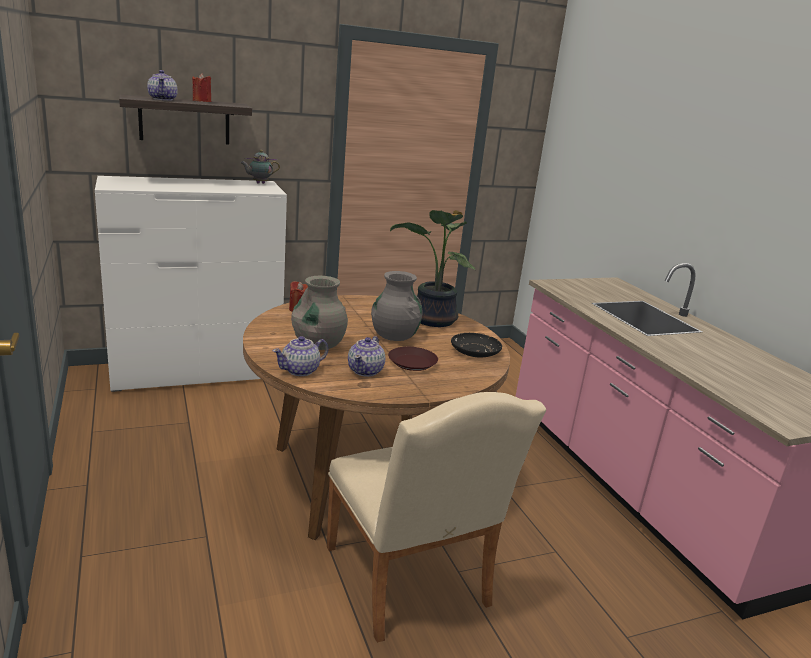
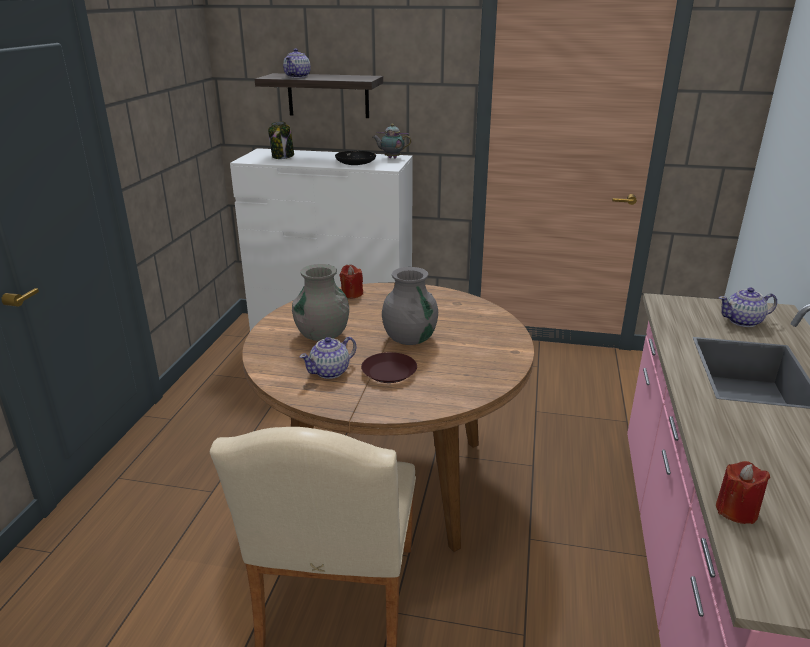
camera: 35 degrees right, 5 degrees up
red candle [192,73,211,102] -> red candle moved to [716,461,770,524]
teapot [273,336,328,376] -> teapot moved to [719,287,777,327]
potted plant [390,210,475,327] -> none
black plate [451,333,502,357] -> black plate moved to [335,151,376,165]
none -> jar [268,121,294,159]

